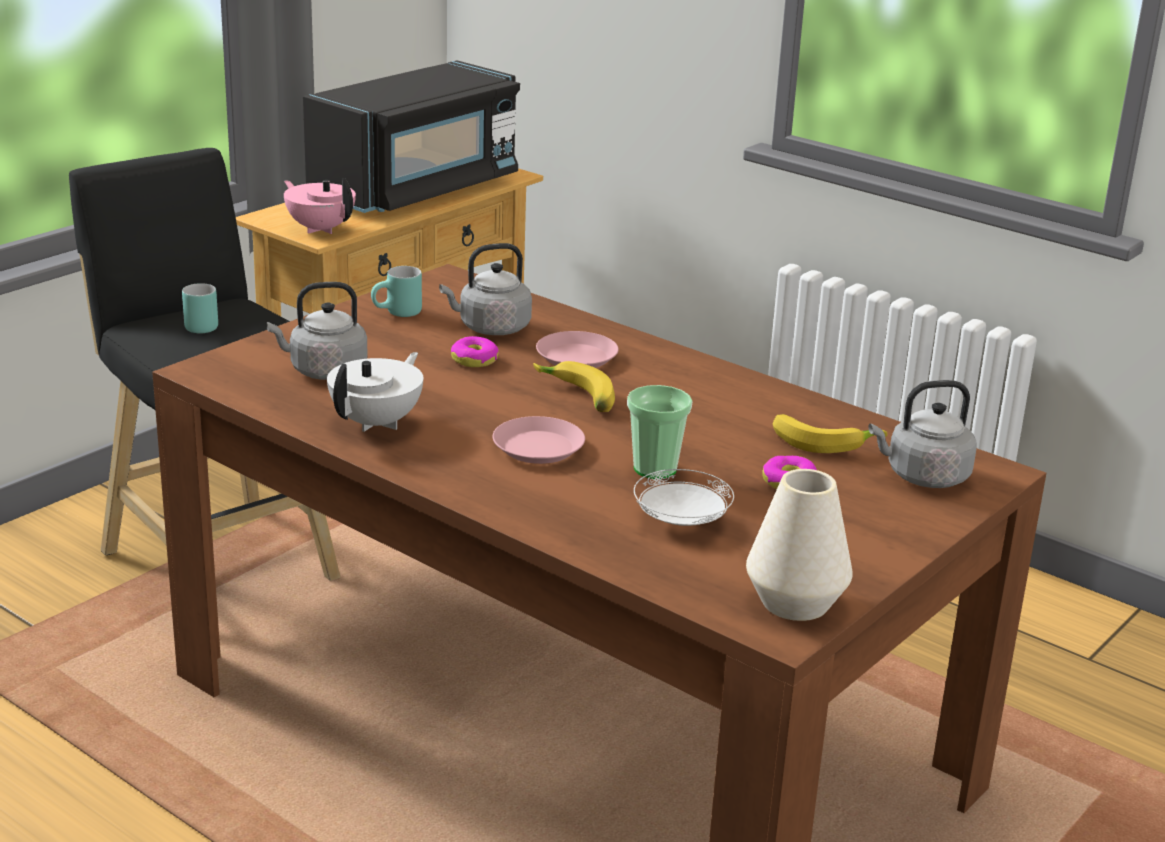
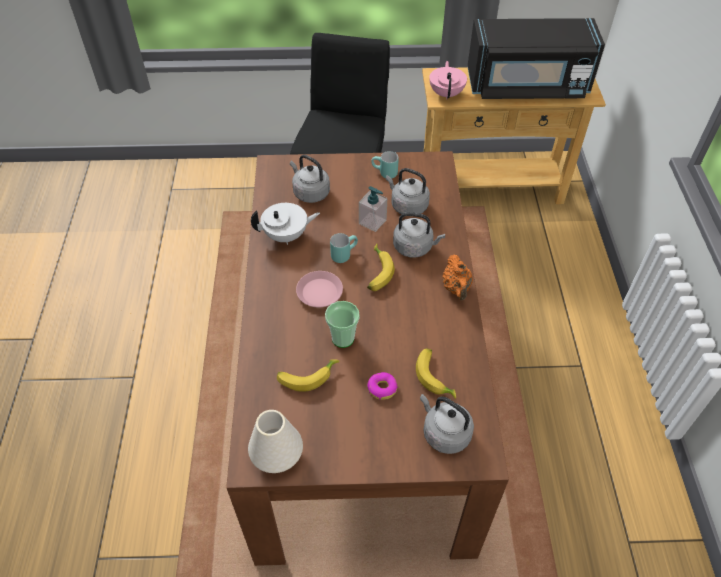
camera: 50 degrees right, 25 degrees up
turquoise mug [182,283,218,333] -> turquoise mug moved to [330,233,358,263]
donut [451,336,499,367] -> soap dispenser [359,186,387,232]
pink plate [536,331,619,368] -> grey kettle [393,212,445,257]
white plate [634,469,734,526] -> banana [277,360,340,392]
none -> orange teapot [442,255,473,300]

